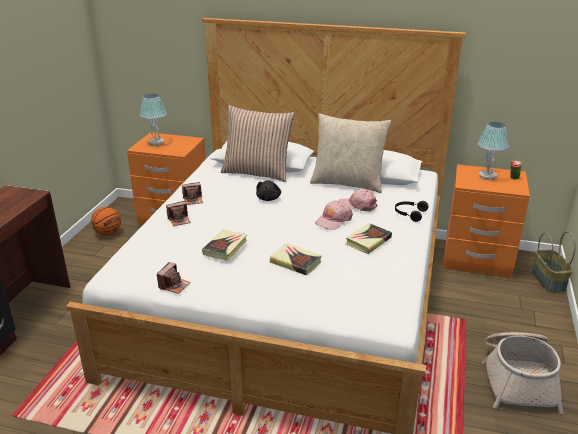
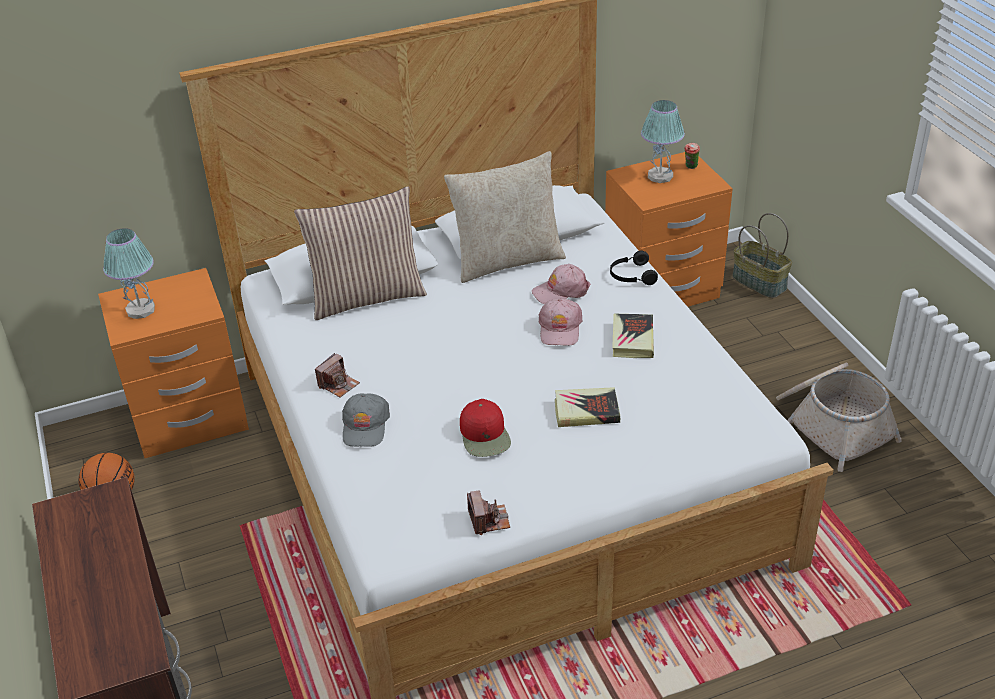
camera: 35 degrees left, 10 degrees up
camera [166,201,191,226] -> grey cap [342,393,390,447]
book [202,229,247,261] -> red cap [460,399,511,457]
black plush toy [256,181,281,201] -> none

